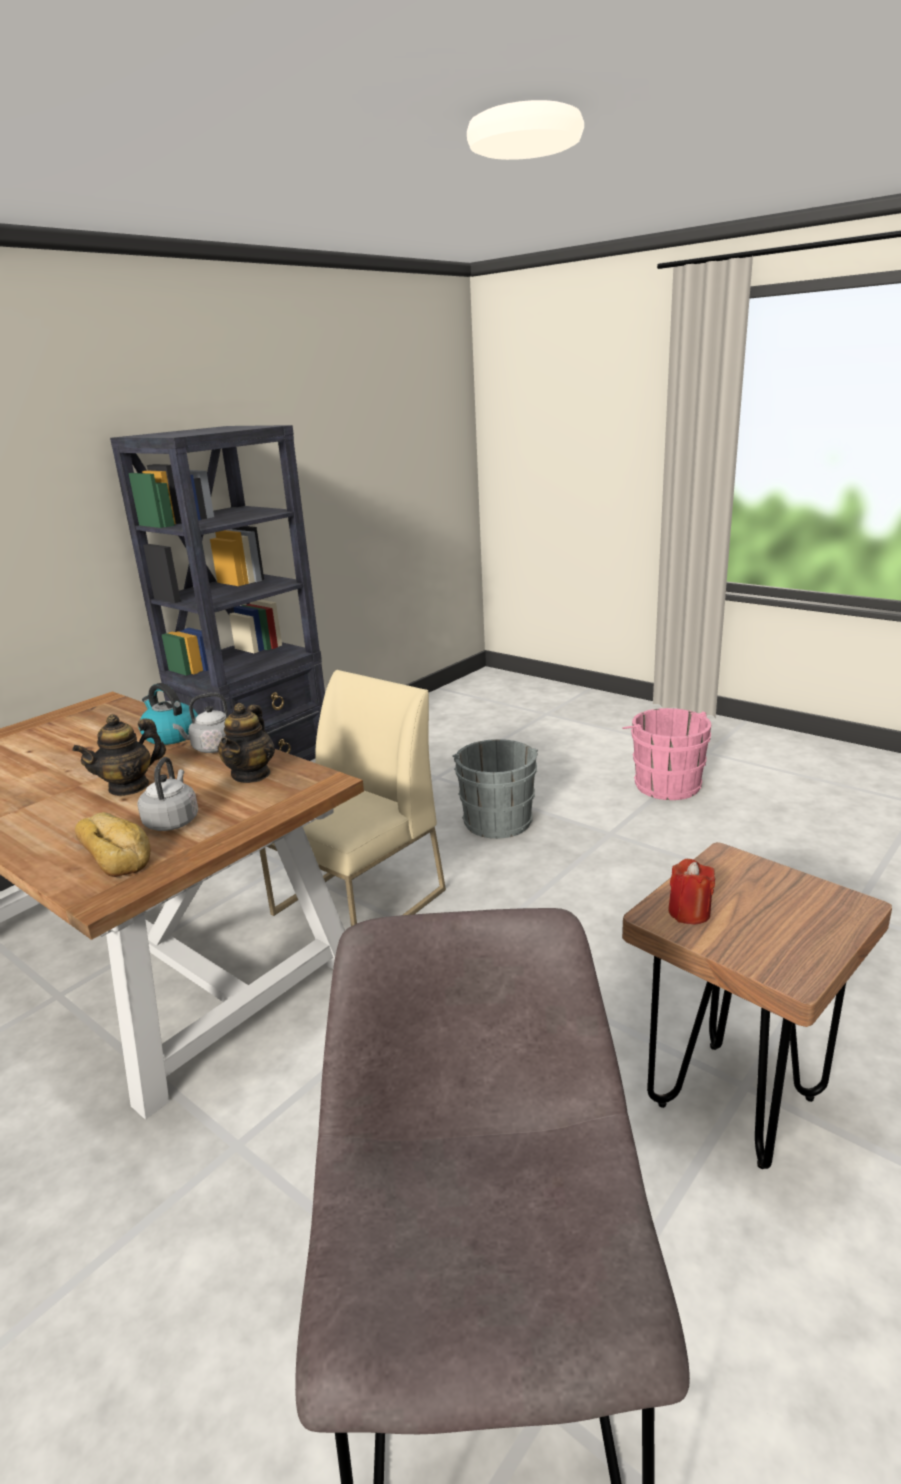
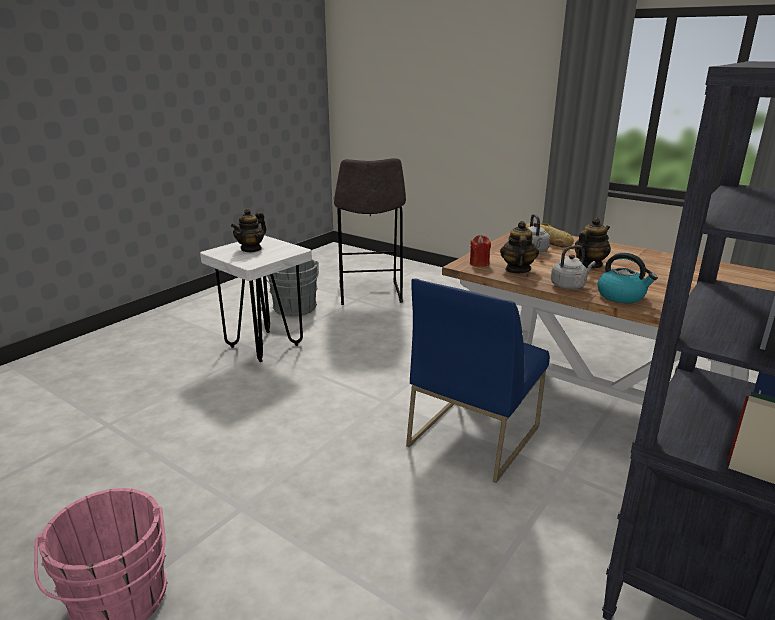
camera: 175 degrees right, 0 degrees up
beige chair [260,670,446,926] -> blue chair [406,278,550,483]
grey bucket [452,739,538,839] -> grey bucket moved to [266,259,319,316]
brown stool [622,842,892,1169] -> white stool [200,235,312,362]
red candle [668,859,715,924] -> red candle moved to [470,235,491,267]
none -> teapot [231,208,267,252]

